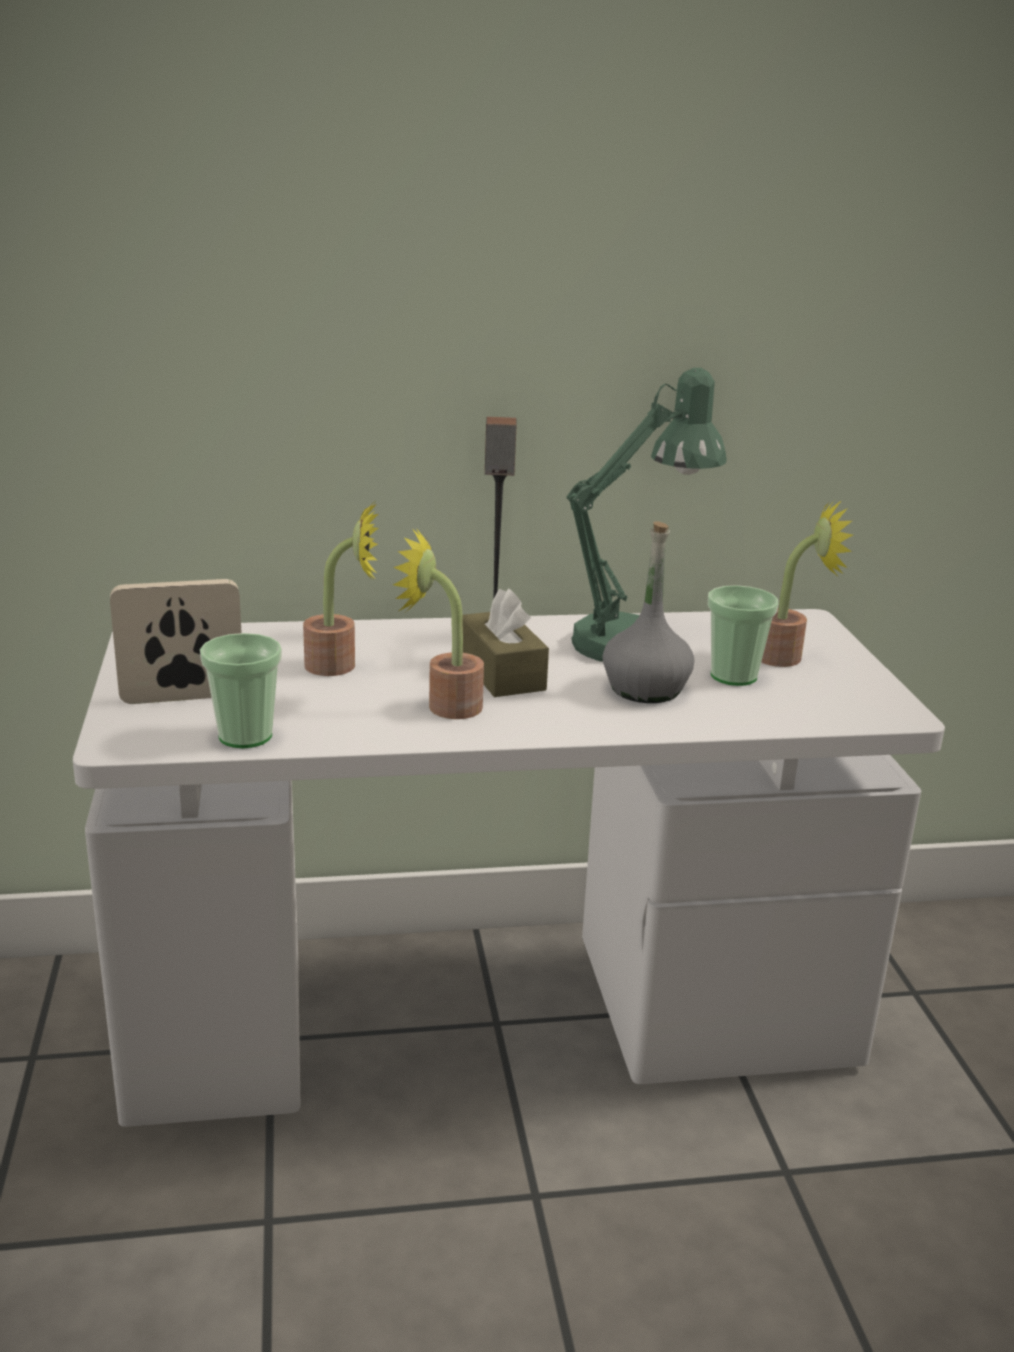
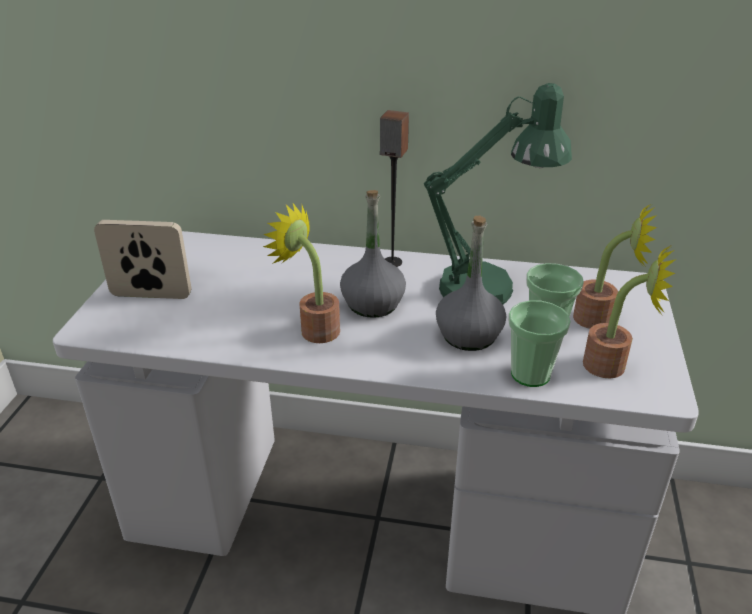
camera: 20 degrees right, 10 degrees up
cup [200,633,282,748] -> cup moved to [508,300,571,387]
potted plant [303,504,378,676] -> potted plant moved to [583,245,676,378]
brown tissue box [462,588,549,697] -> grey bottle [340,190,406,318]

